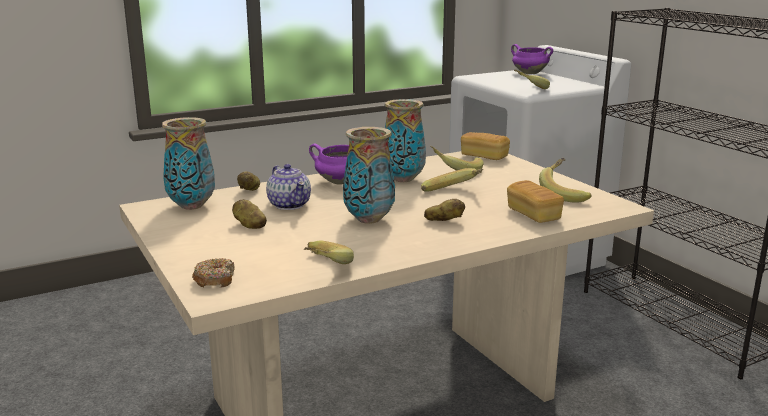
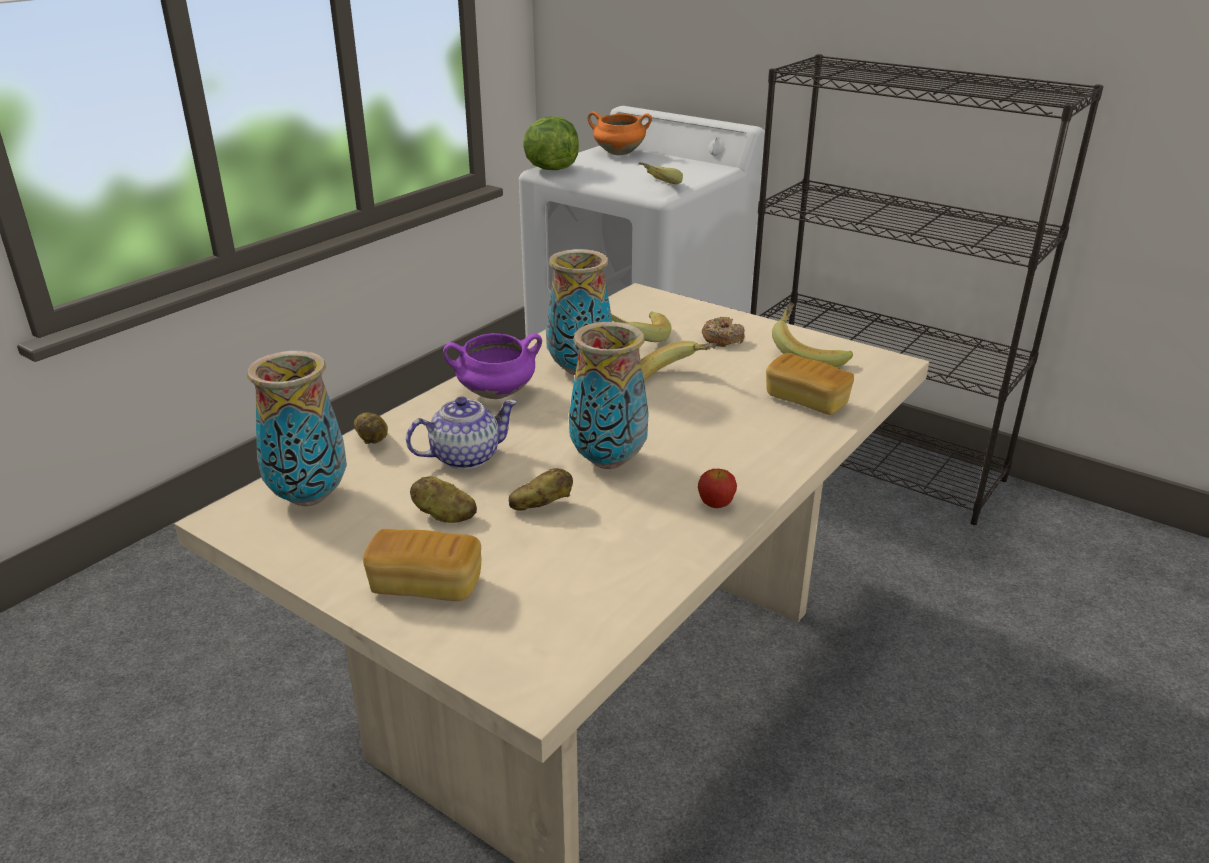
camera: 25 degrees left, 10 degrees up
donut [192,258,235,287] -> donut moved to [702,317,745,347]
teapot [266,164,311,210] -> teapot turned 60 degrees counterclockwise [406,397,518,470]
banana [304,241,354,264] -> none
potato [424,199,465,221] -> potato moved to [509,468,573,511]
bread [461,132,510,160] -> bread moved to [363,529,481,601]
purple cooking pot [511,44,553,74] -> orange cooking pot [588,111,652,155]
none -> lettuce [523,116,579,170]
none -> apple [698,469,737,508]

